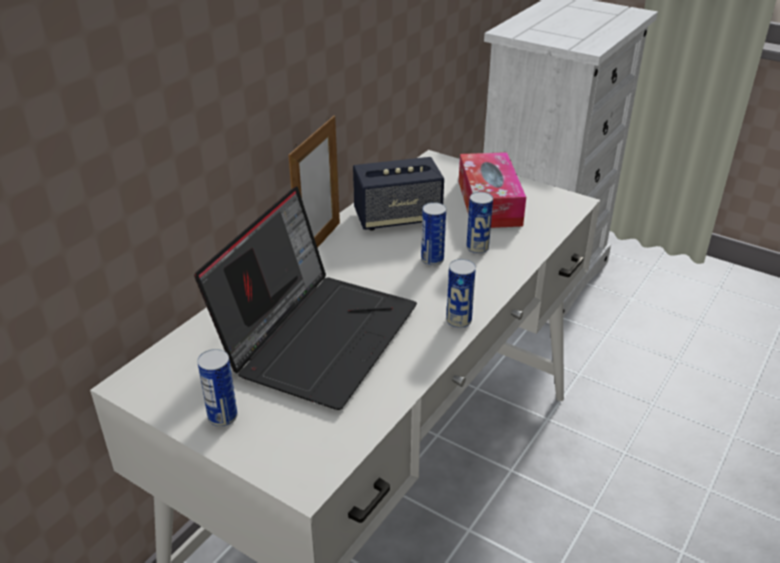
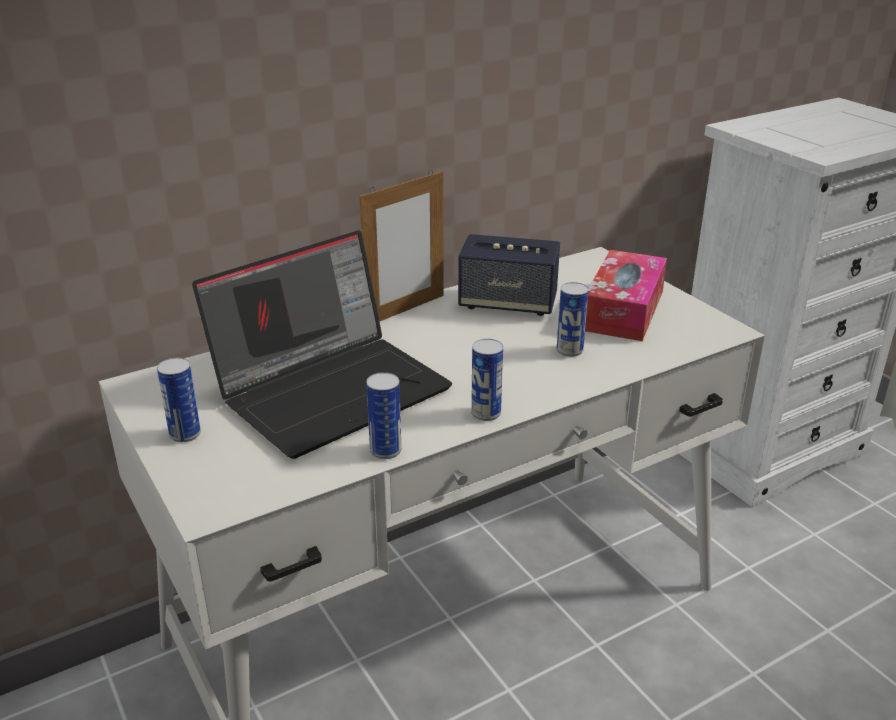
camera: 25 degrees right, 5 degrees down
can [421,202,446,266] -> can moved to [366,372,402,459]

